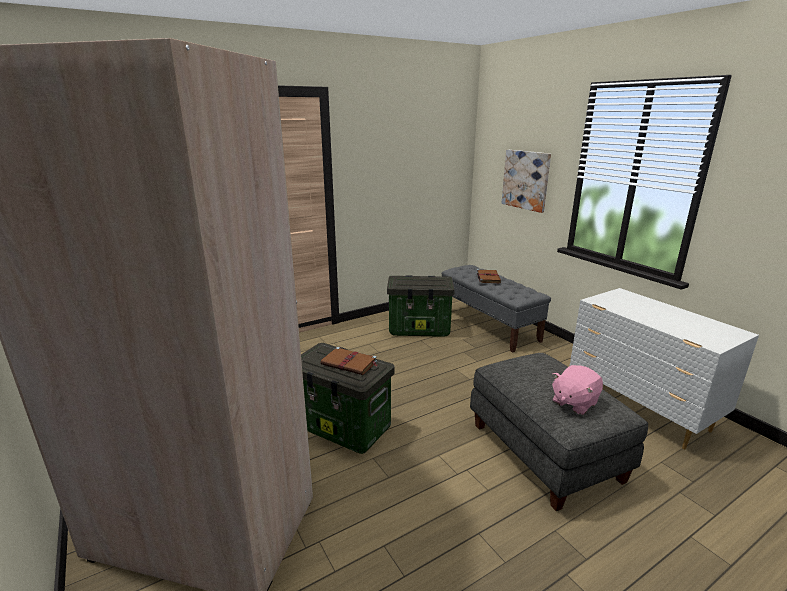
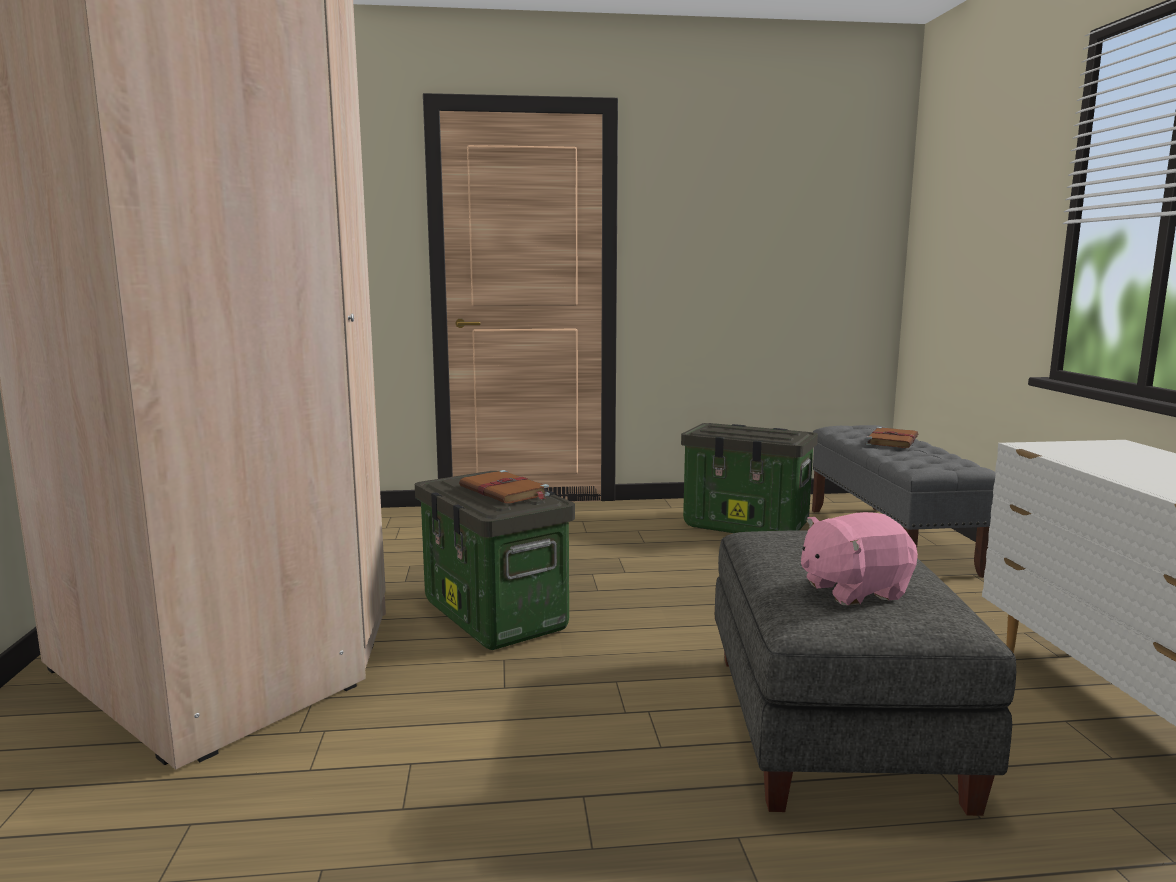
camera: 25 degrees right, 10 degrees down
picture [502,150,551,213] -> none

